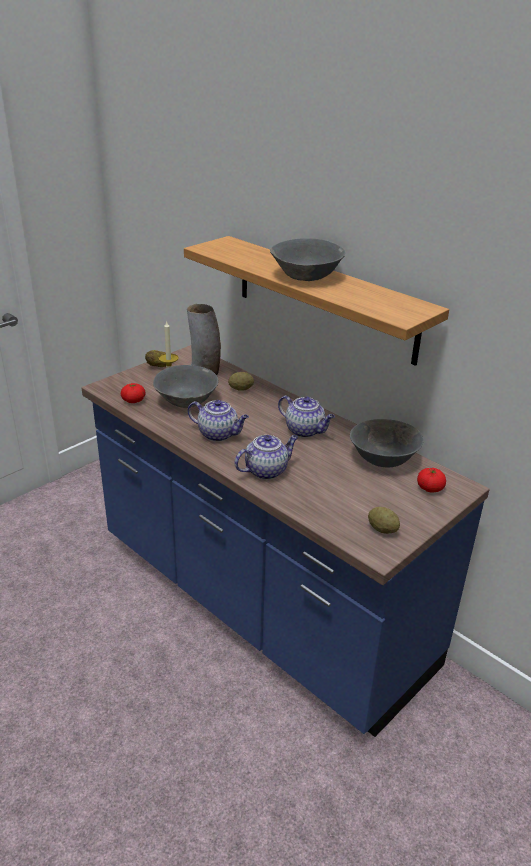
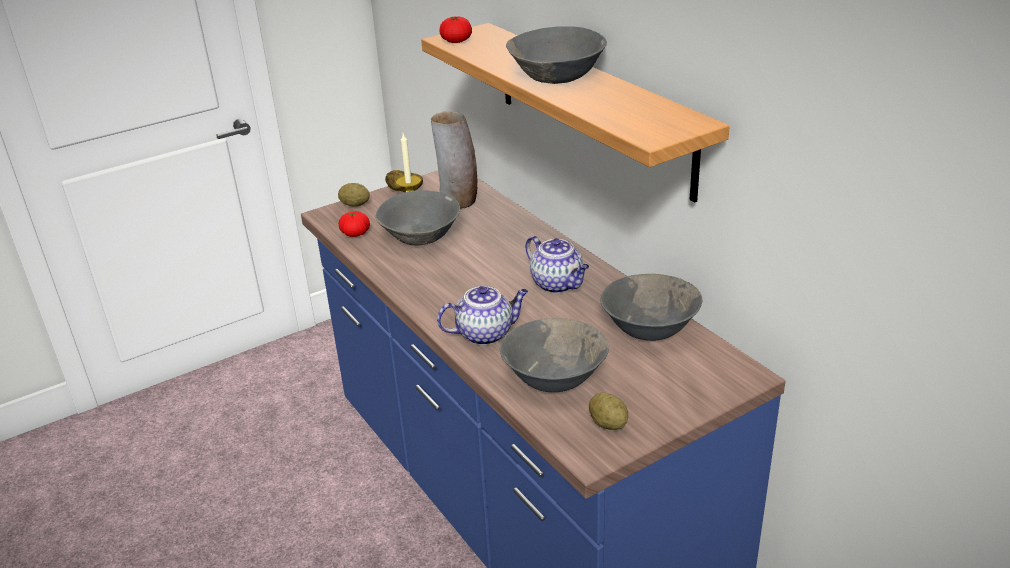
camera: 15 degrees right, 0 degrees up
teapot [188,400,249,442] -> none
potato [228,372,254,391] -> potato moved to [338,183,370,207]
tomato [417,468,446,492] -> tomato moved to [439,16,472,43]
none -> grey bowl [500,318,609,392]

